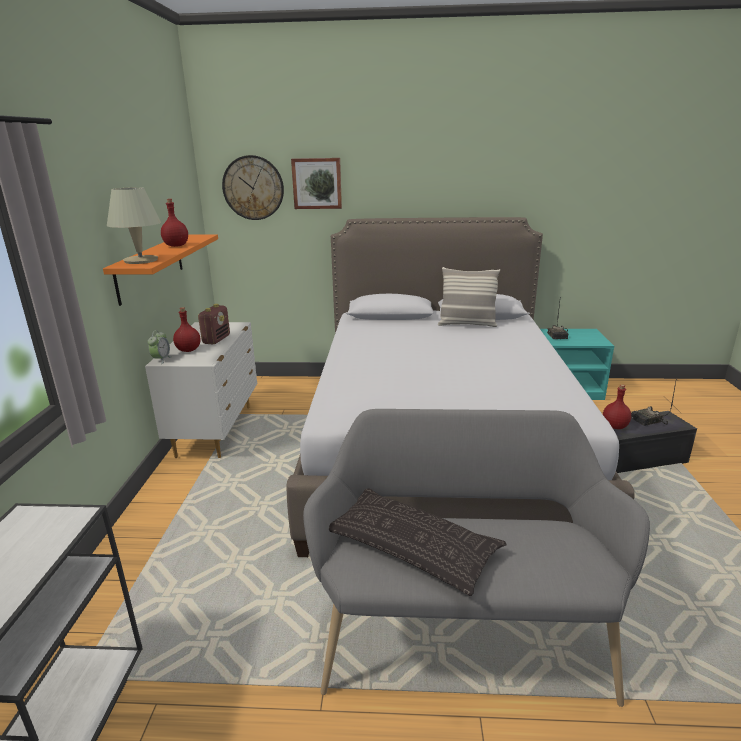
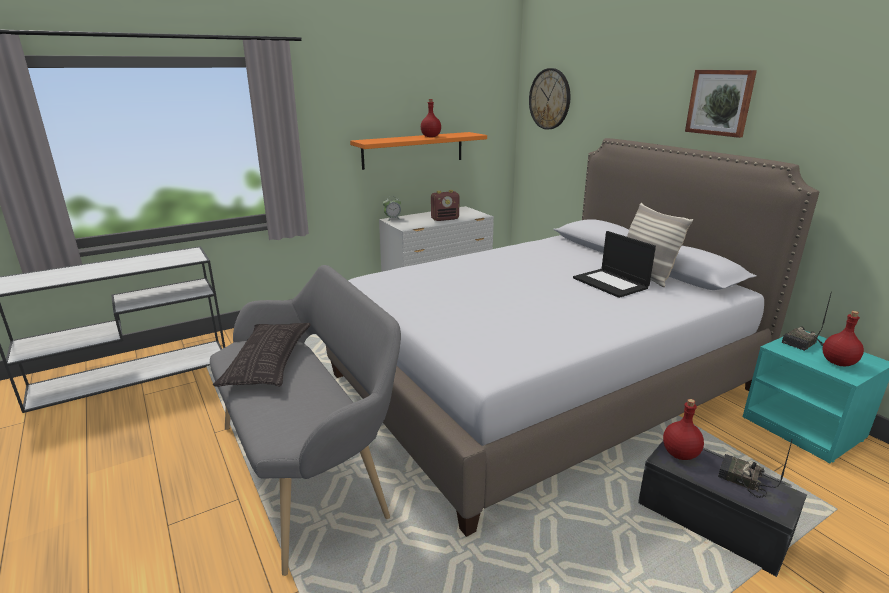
camera: 55 degrees right, 0 degrees up
beige table lamp [107,187,161,264] -> none
red bottle [173,307,201,352] -> red bottle moved to [823,311,864,366]
picture [291,158,342,209] -> picture moved to [685,70,757,138]
none -> laptop [573,231,656,298]

